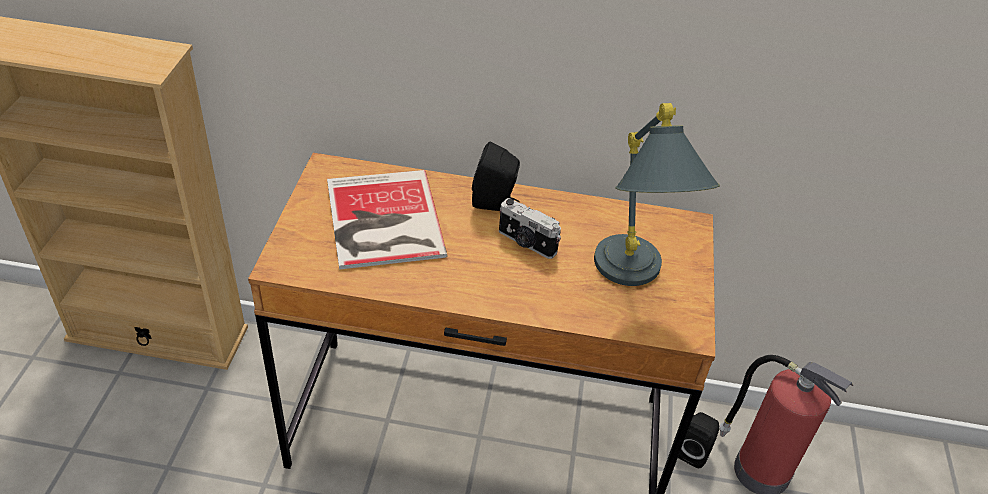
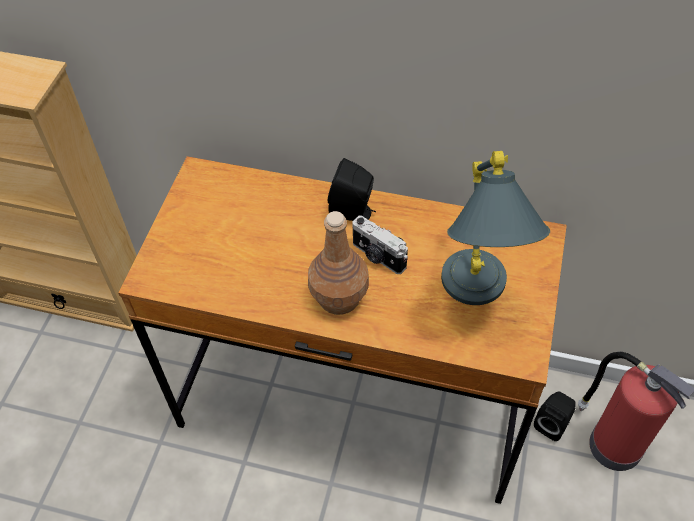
camera: 10 degrees right, 10 degrees up
book [327,170,448,270] -> none
none -> brown bottle [308,211,369,315]

